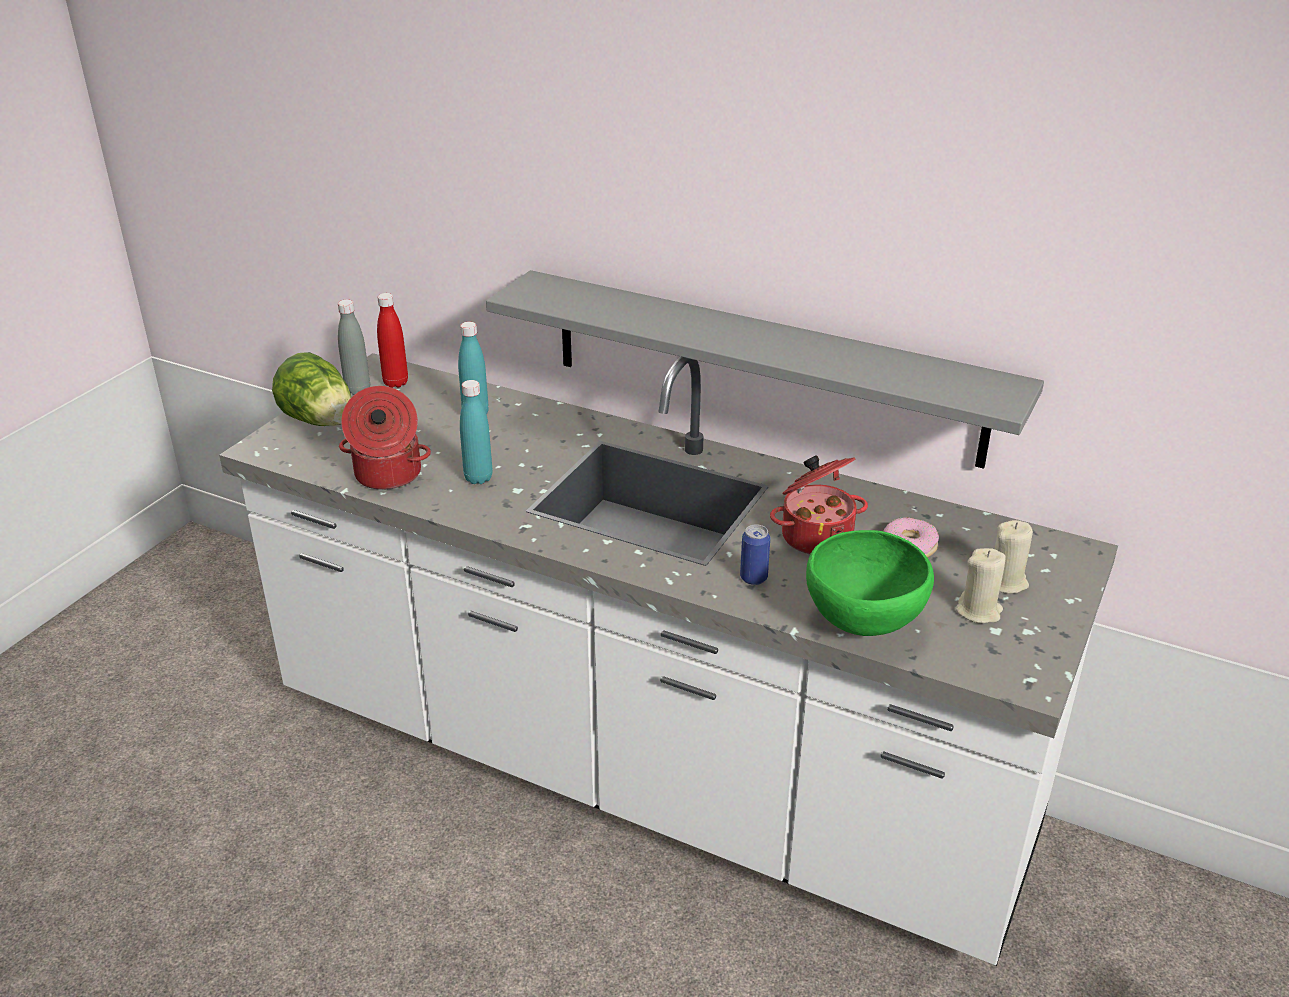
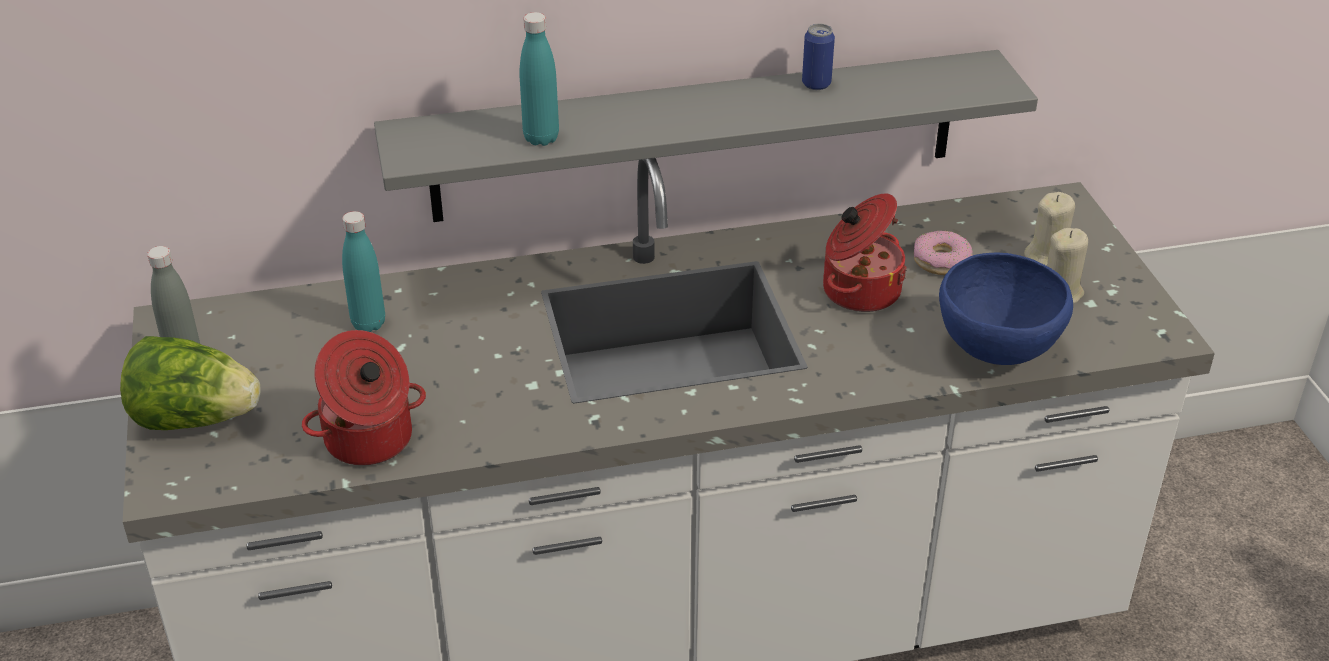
camera: 40 degrees left, 5 degrees up
red bottle [377,293,408,388] -> none
turquoise bottle [460,380,493,484] -> turquoise bottle moved to [520,12,559,146]
can [740,524,770,585] -> can moved to [802,24,835,90]
green bowl [806,530,934,636] -> blue bowl [939,253,1073,365]

